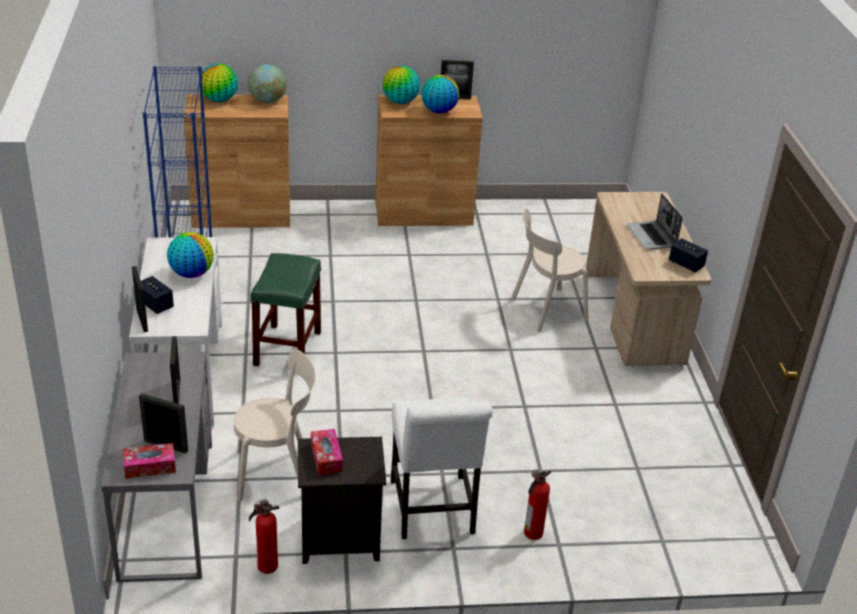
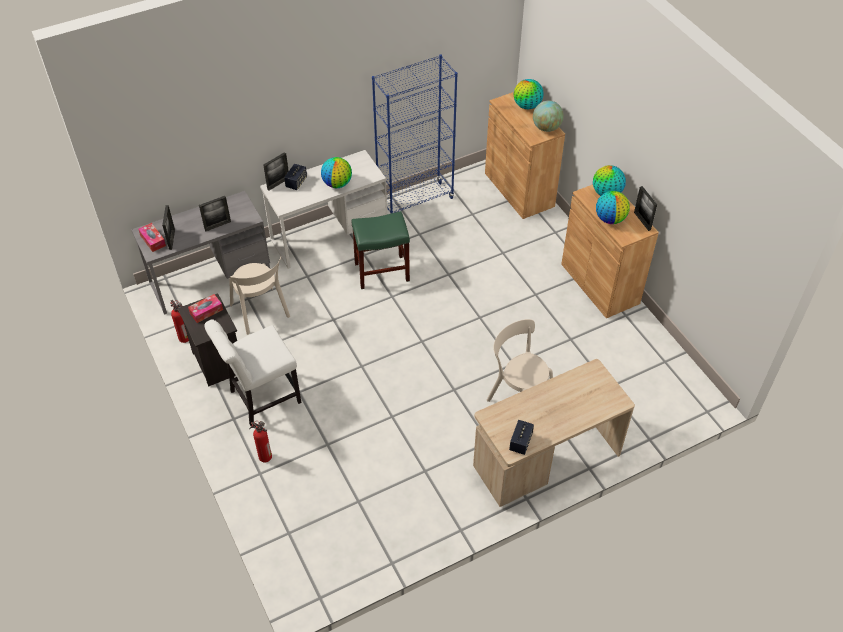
camera: 70 degrees right, 15 degrees up
laptop [627,194,683,250] -> none

